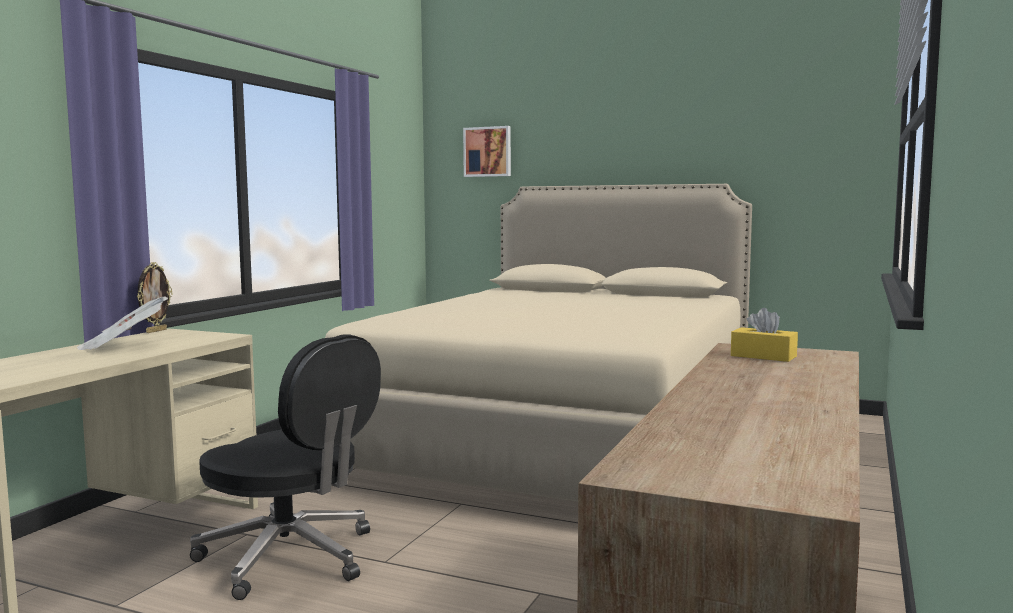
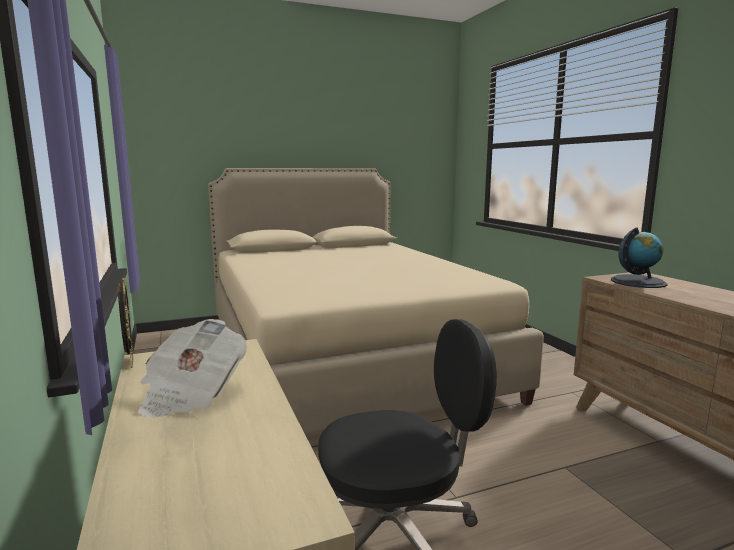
camera: 45 degrees left, 5 degrees up
picture [463,126,511,177] -> none
yellow tissue box [731,308,798,362] -> globe [611,227,668,288]

